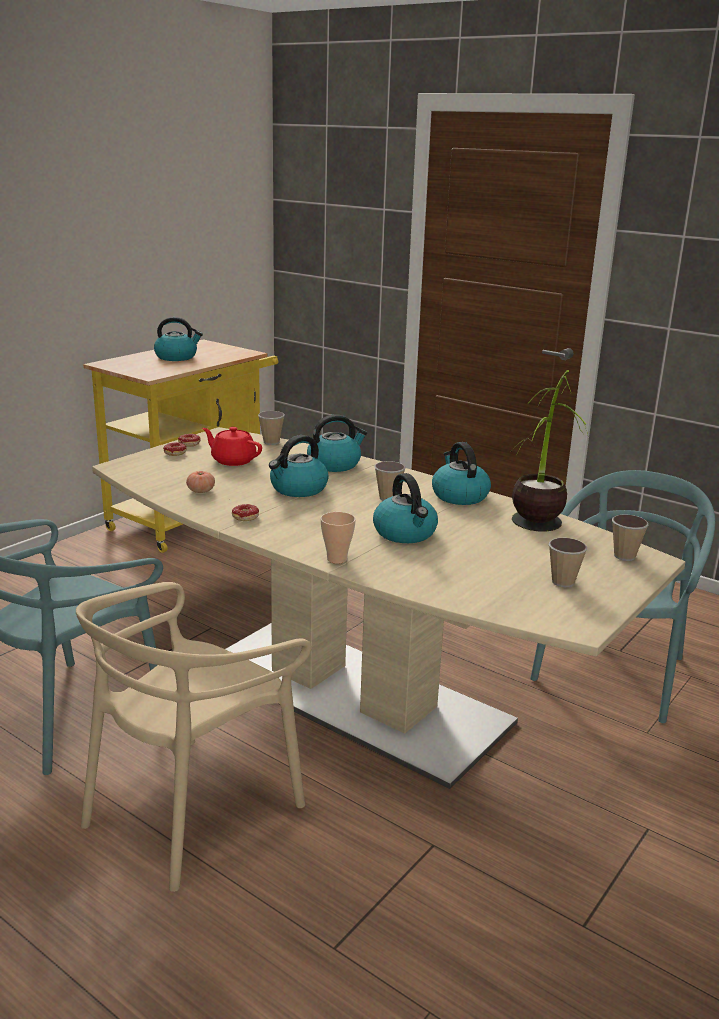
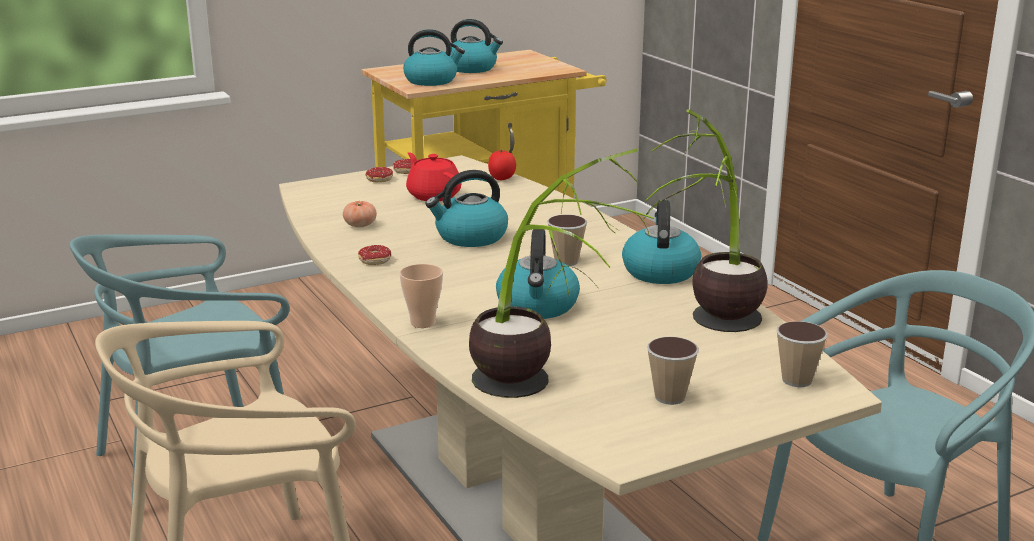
camera: 25 degrees right, 0 degrees up
cup [258,411,285,445] -> tomato [488,150,516,180]
kettle [307,414,367,472] -> kettle moved to [403,29,465,86]
none -> potted plant [469,148,654,398]

